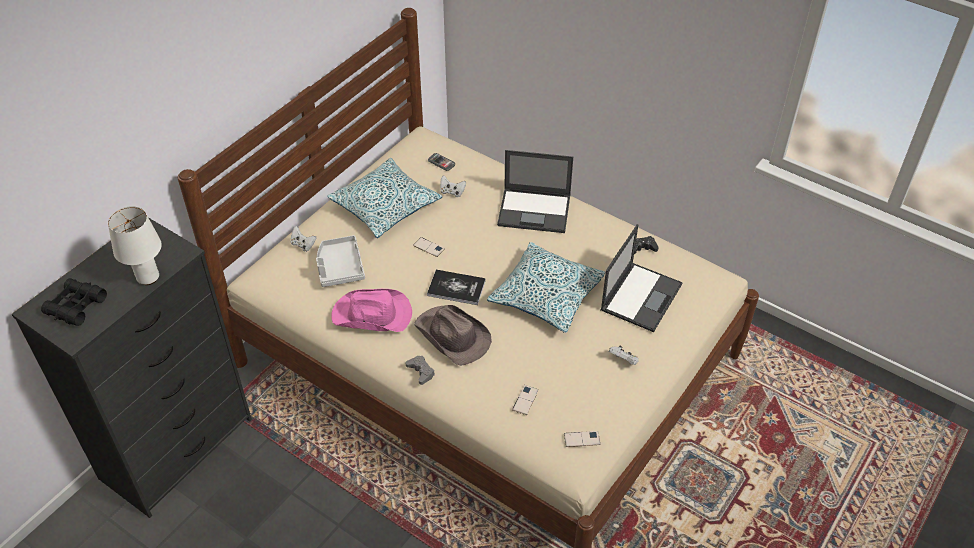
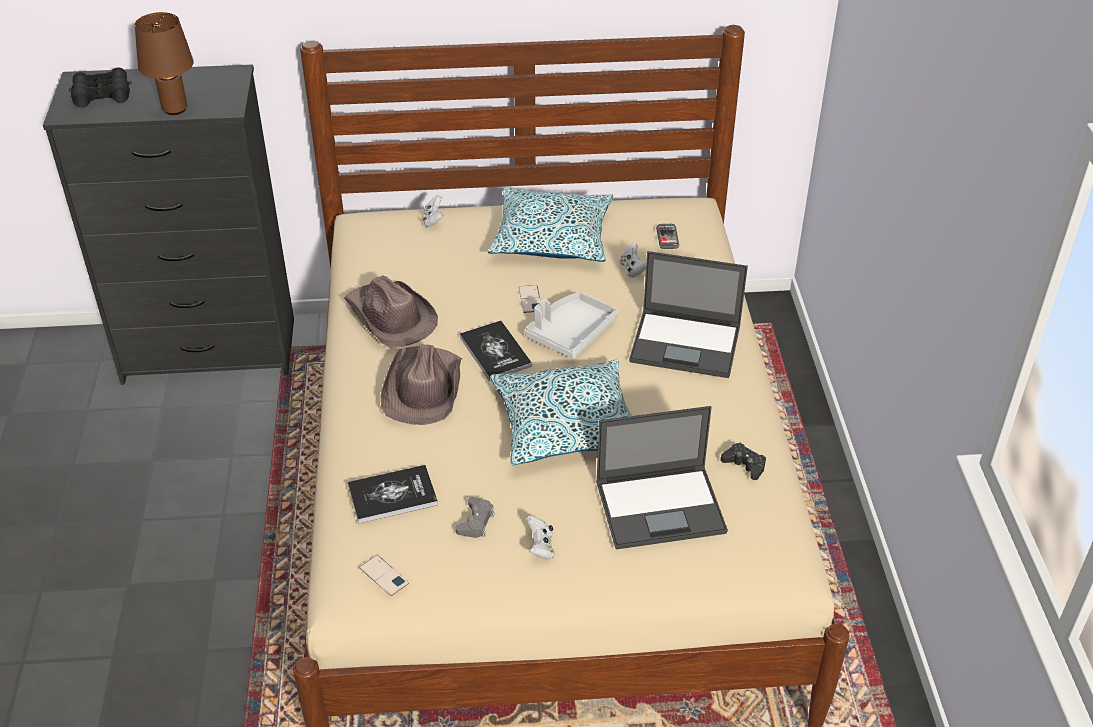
camera: 50 degrees right, 5 degrees down
white table lamp [108,206,162,285] -> brown table lamp [135,12,194,115]
grey tray [316,235,365,287] -> grey tray moved to [525,292,618,359]
pink hat [331,289,412,332] -> brown hat [344,275,438,348]
grey game controller [406,356,435,385] -> grey game controller moved to [456,497,495,538]
laptop [497,150,573,233] -> laptop turned 45 degrees counterclockwise [629,251,748,378]
phone [512,385,539,415] -> book [348,465,438,524]

